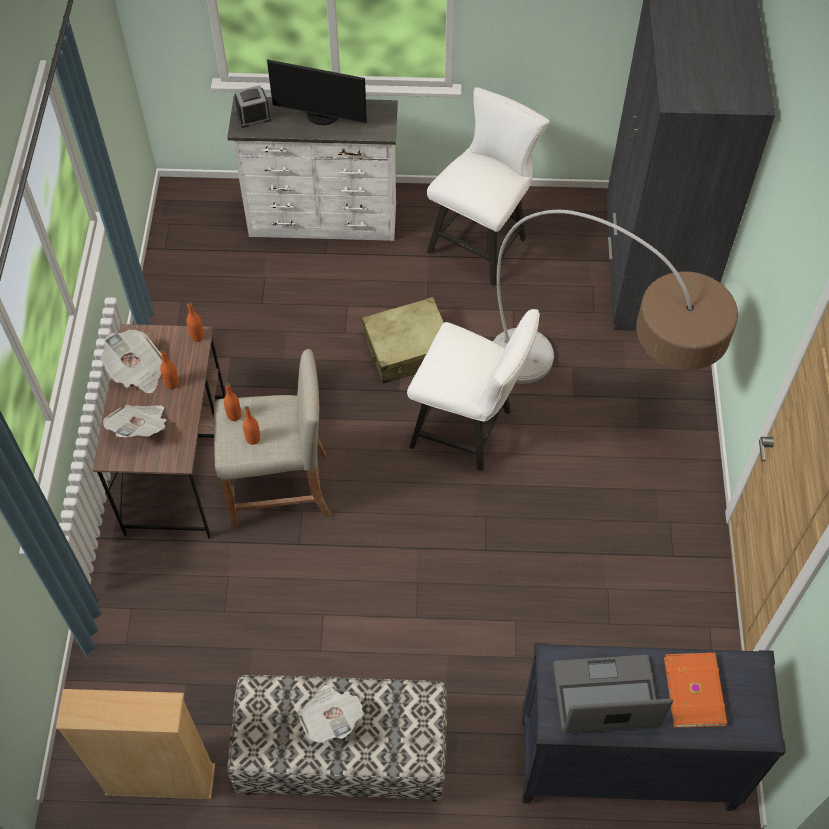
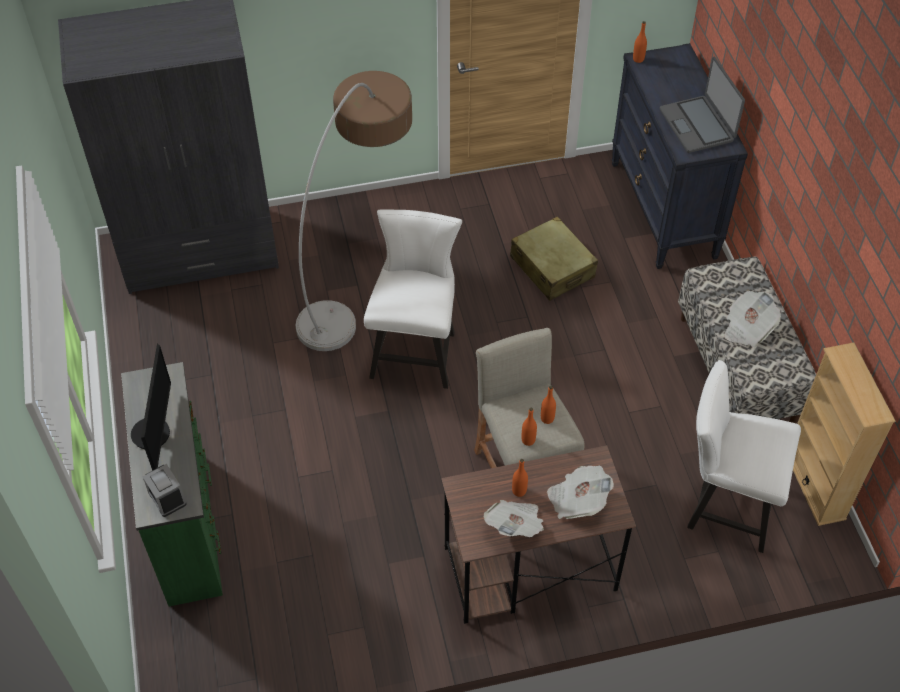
camera: 105 degrees left, 5 degrees down
orange bottle [186,301,204,342] -> orange bottle moved to [633,21,647,63]
white dresser [227,96,398,241] -> green dresser [121,362,223,606]
beige suitcase [362,297,444,384] -> beige suitcase moved to [510,216,598,301]
white chair [427,87,550,286] -> white chair moved to [687,360,801,553]
orange book [664,653,727,728] -> none

